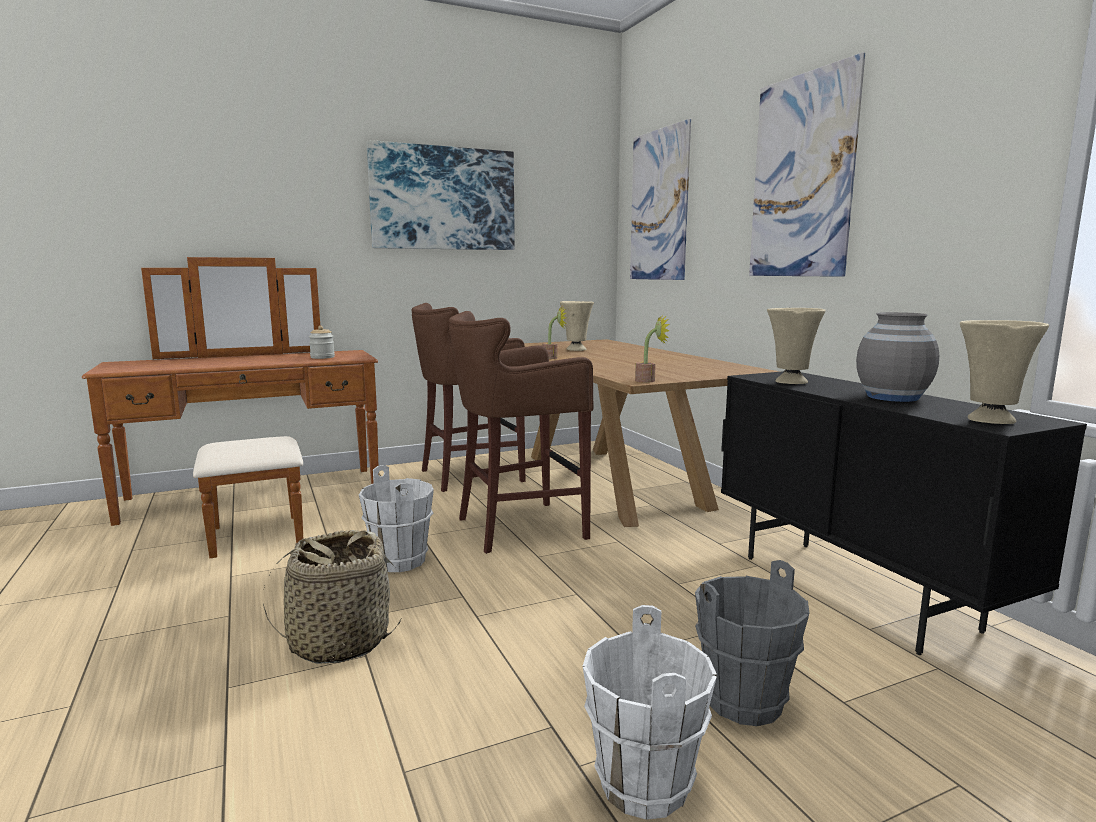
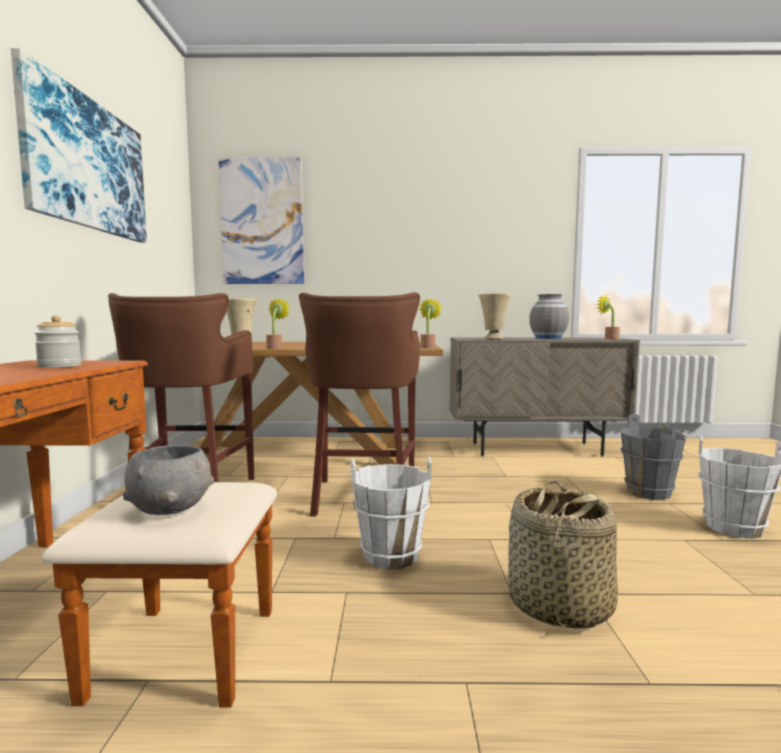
camera: 65 degrees left, 5 degrees down
black cabinet [721,371,1087,655] -> beige cabinet [449,338,640,457]
picture [749,52,865,277] -> none
beige vase [960,320,1049,424] -> potted plant [596,295,620,339]
none -> grey bowl [123,445,214,515]

